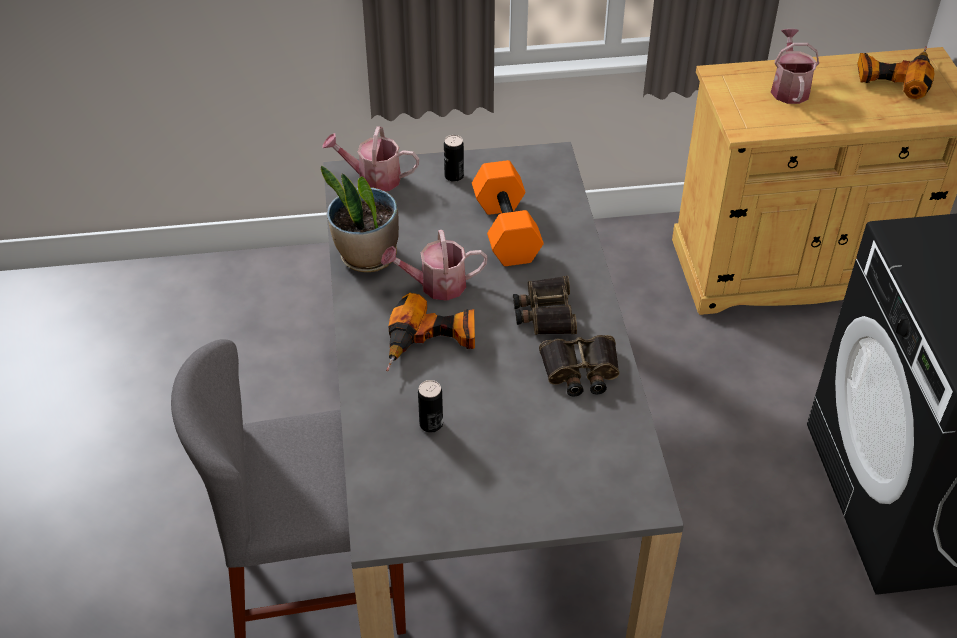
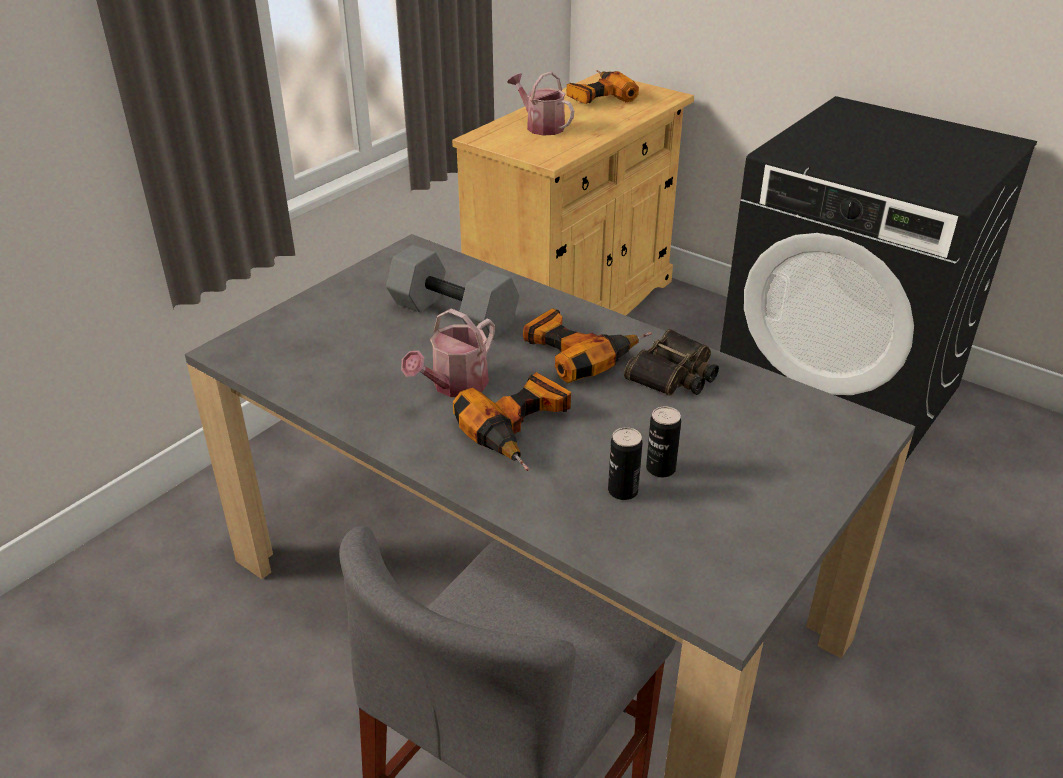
camera: 45 degrees left, 10 degrees down
potted plant [321,166,399,272] -> none
watering can [322,126,419,191] -> none
can [444,135,464,182] -> can moved to [646,407,681,478]
orange dumbbell [472,160,544,266] -> grey dumbbell [386,245,519,340]
binoculars [513,276,577,335] -> power drill [523,308,652,383]

